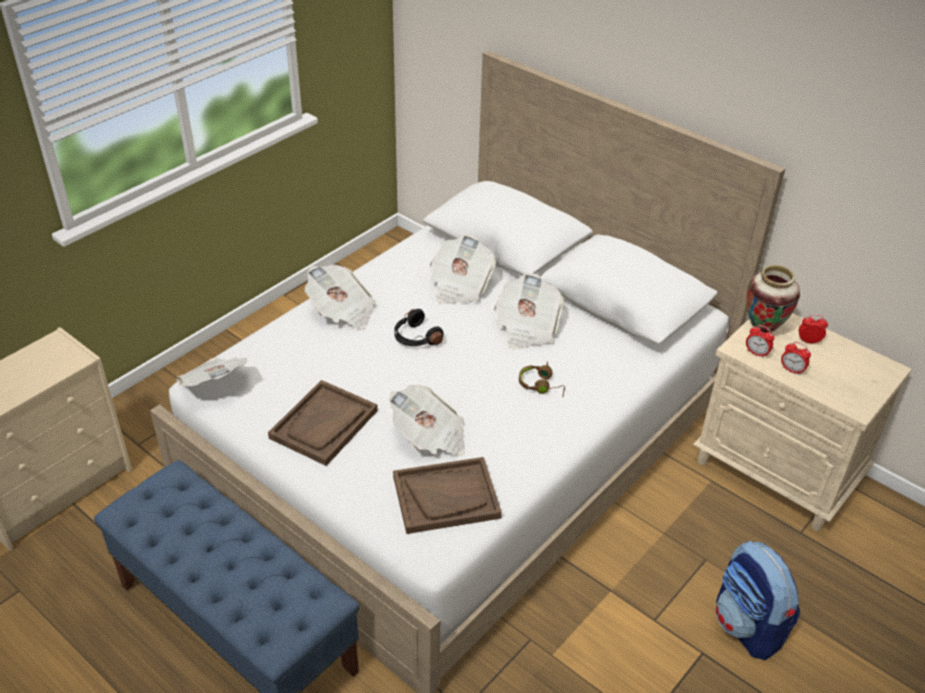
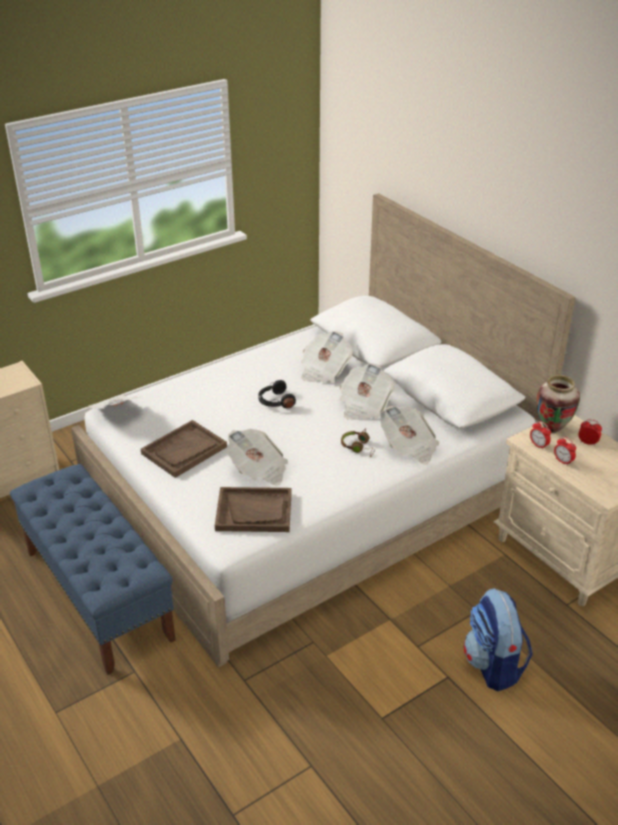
camera: 15 degrees right, 5 degrees down
newspaper [304,265,376,330] -> newspaper moved to [381,406,439,465]

